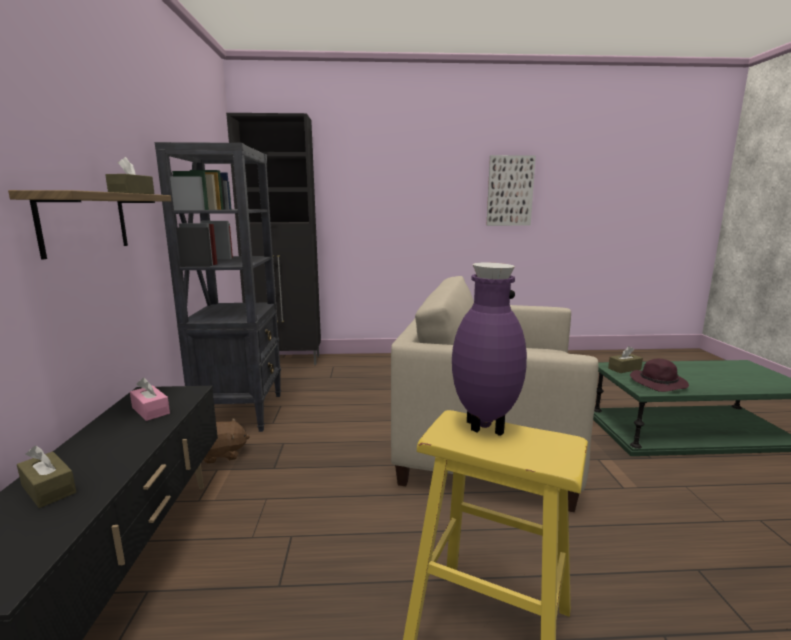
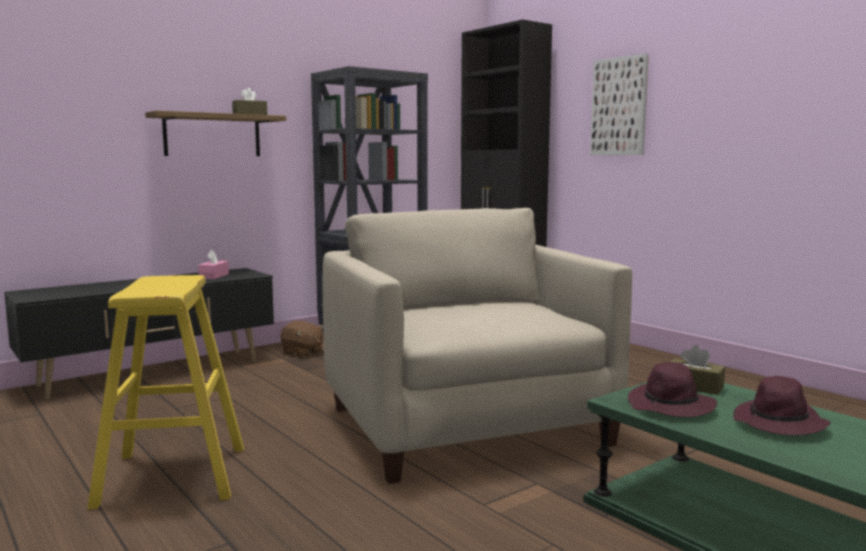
camera: 55 degrees right, 5 degrees down
brown tissue box [17,446,76,508] -> none
purple vase [452,263,527,436] -> none
picture [486,155,536,226] -> picture moved to [590,53,649,155]
none -> purple hat [733,376,831,435]

